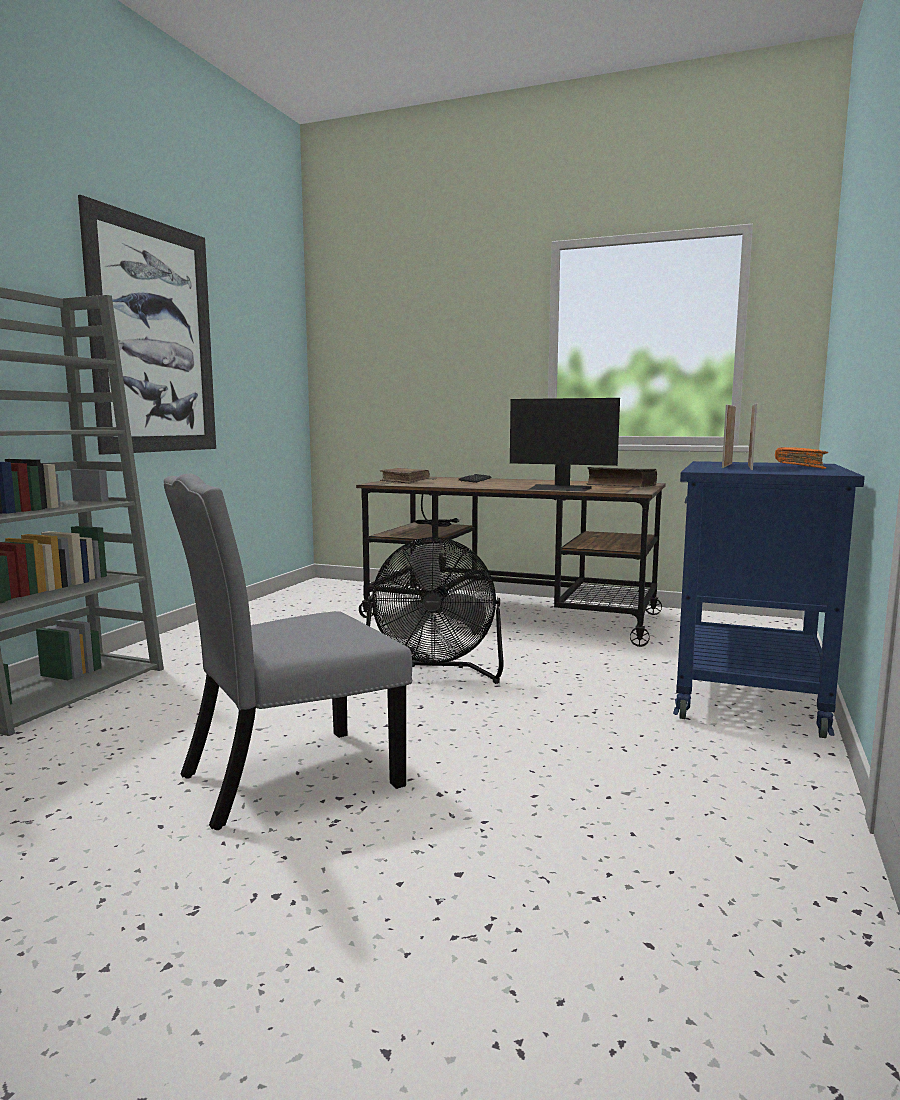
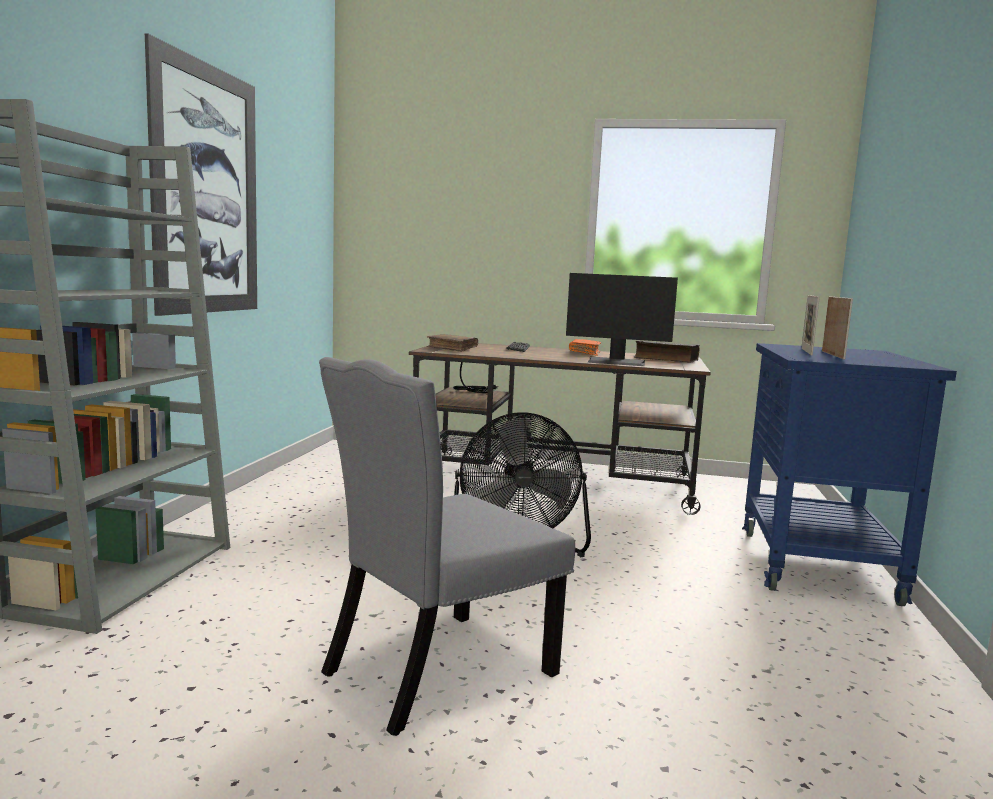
camera: 10 degrees left, 0 degrees up
orange book [775,447,828,469] -> orange book moved to [569,339,601,356]

